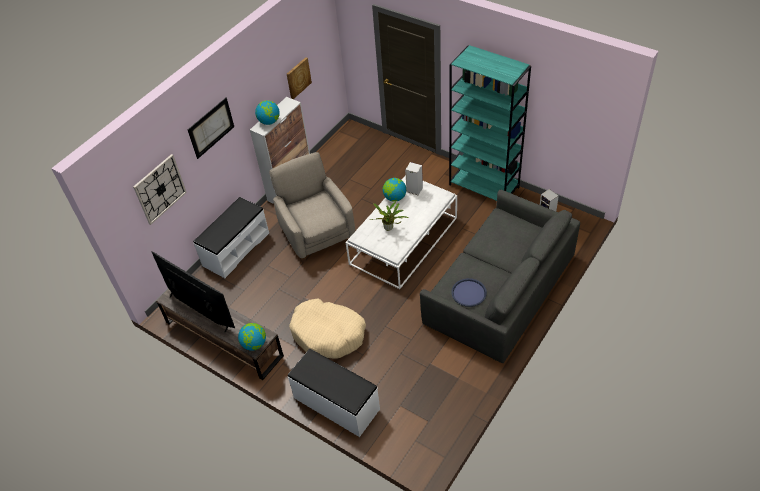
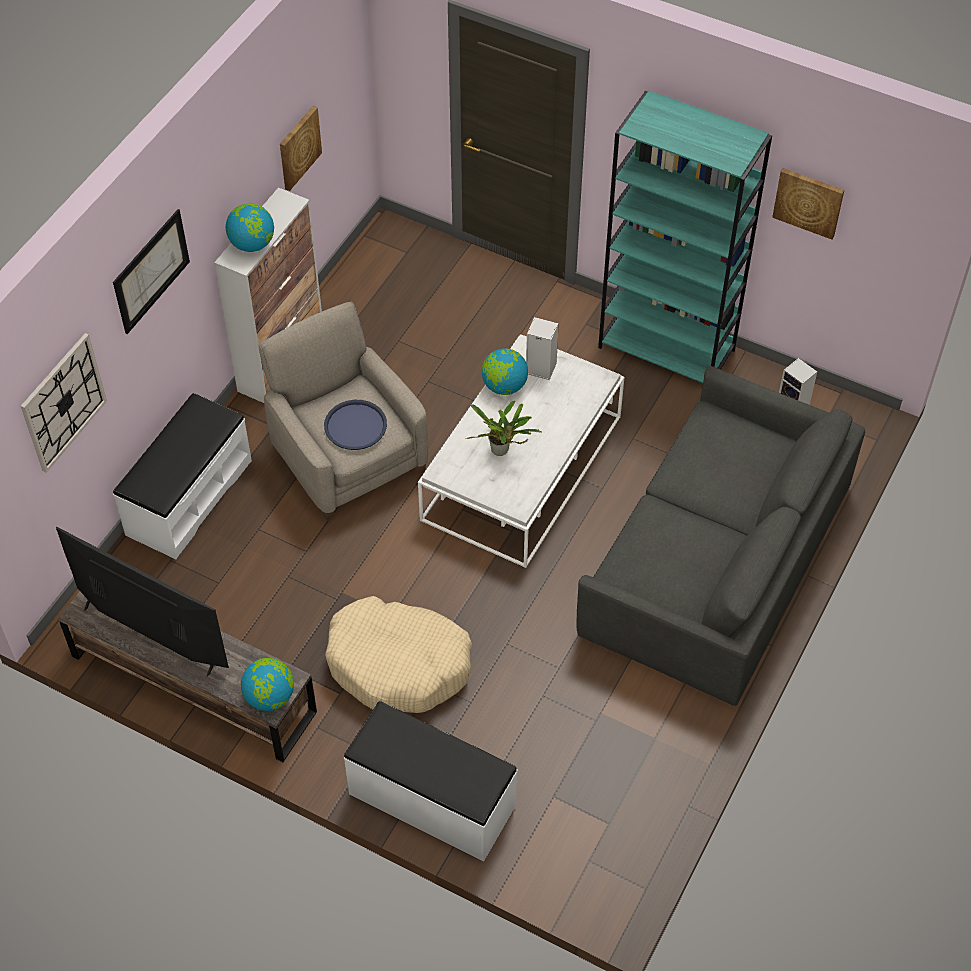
camera: 10 degrees left, 5 degrees up
blue tray [451,278,487,307] -> blue tray moved to [324,400,387,450]
none -> picture [772,168,844,240]

